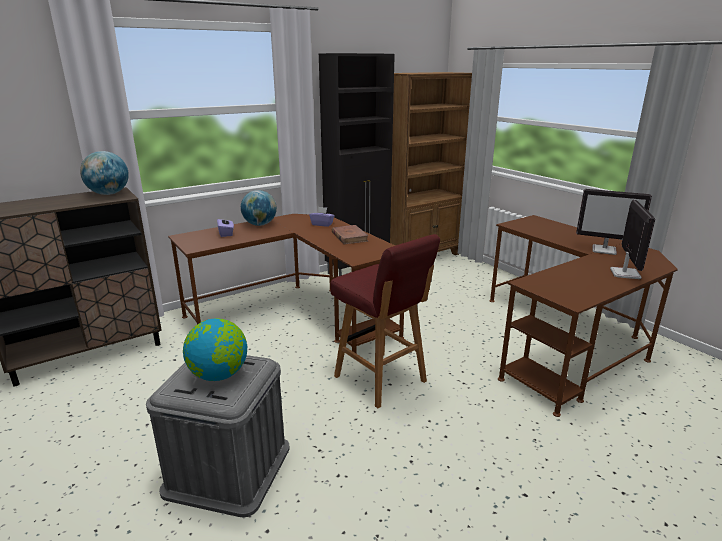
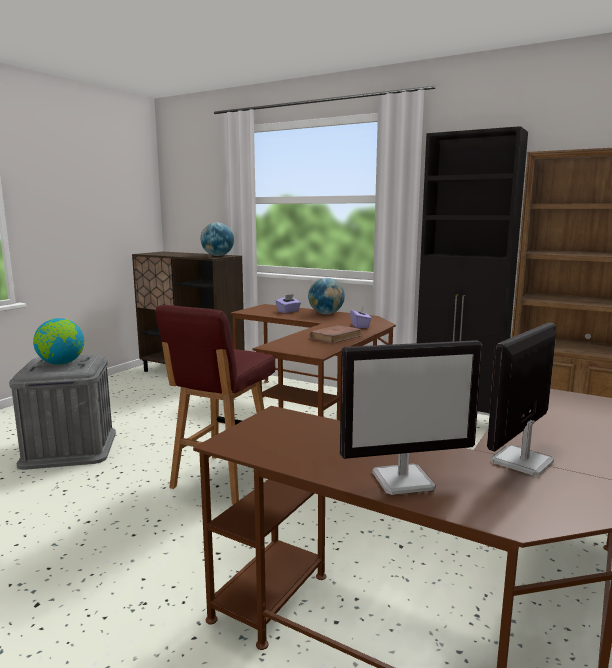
camera: 65 degrees right, 10 degrees down
monitor [576,189,652,255] -> monitor turned 45 degrees clockwise [487,322,556,476]

